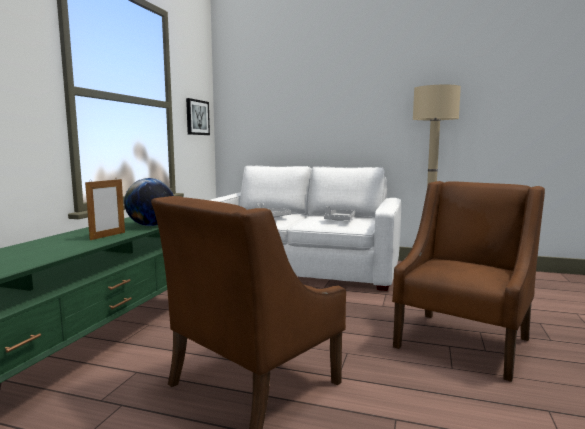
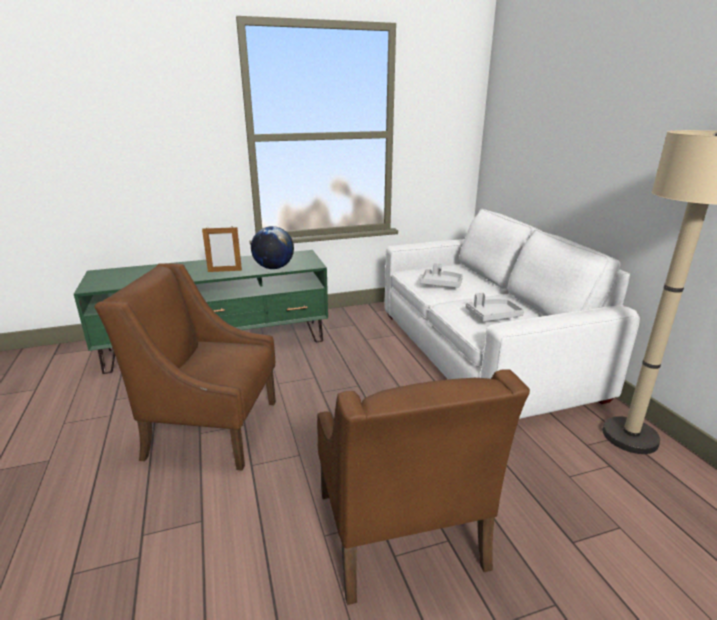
camera: 55 degrees right, 15 degrees up
picture [186,98,210,135] -> none
brown armchair [392,181,545,382] -> brown armchair turned 75 degrees clockwise [317,369,530,605]

